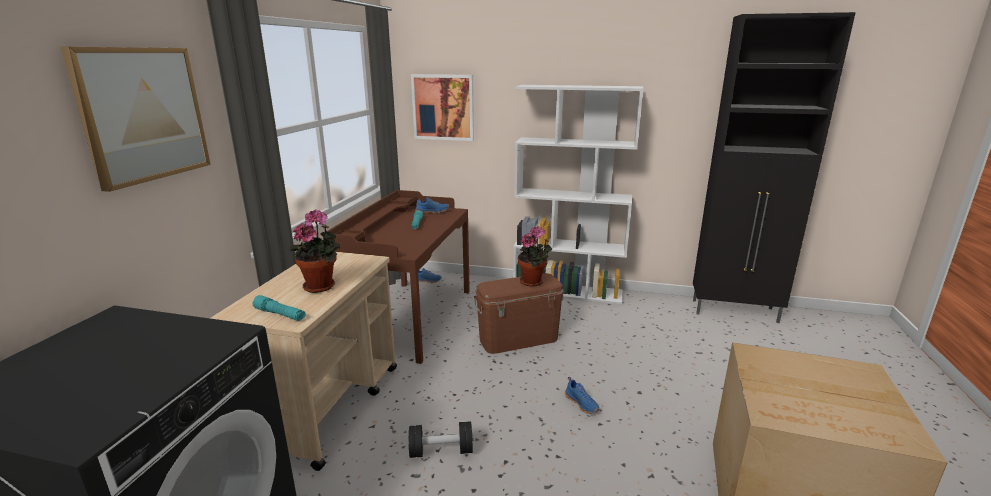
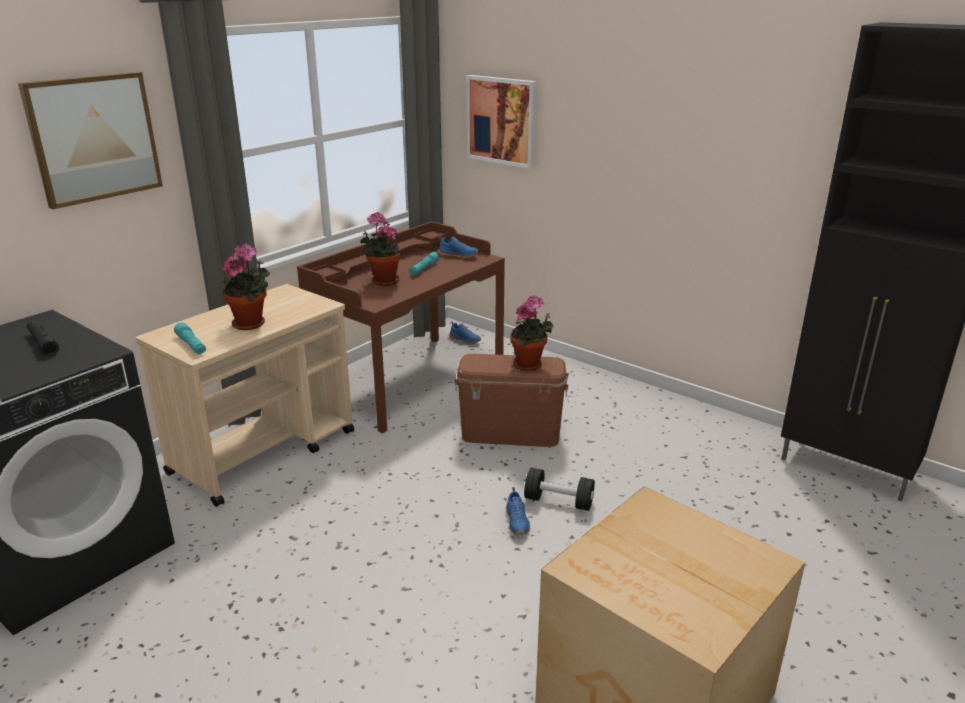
camera: 25 degrees right, 5 degrees up
black dumbbell [408,421,474,458] -> black dumbbell moved to [524,468,595,511]
white bookcase [513,85,644,304] -> none
none -> black flashlight [27,321,59,356]
none -> potted plant [360,212,401,286]

